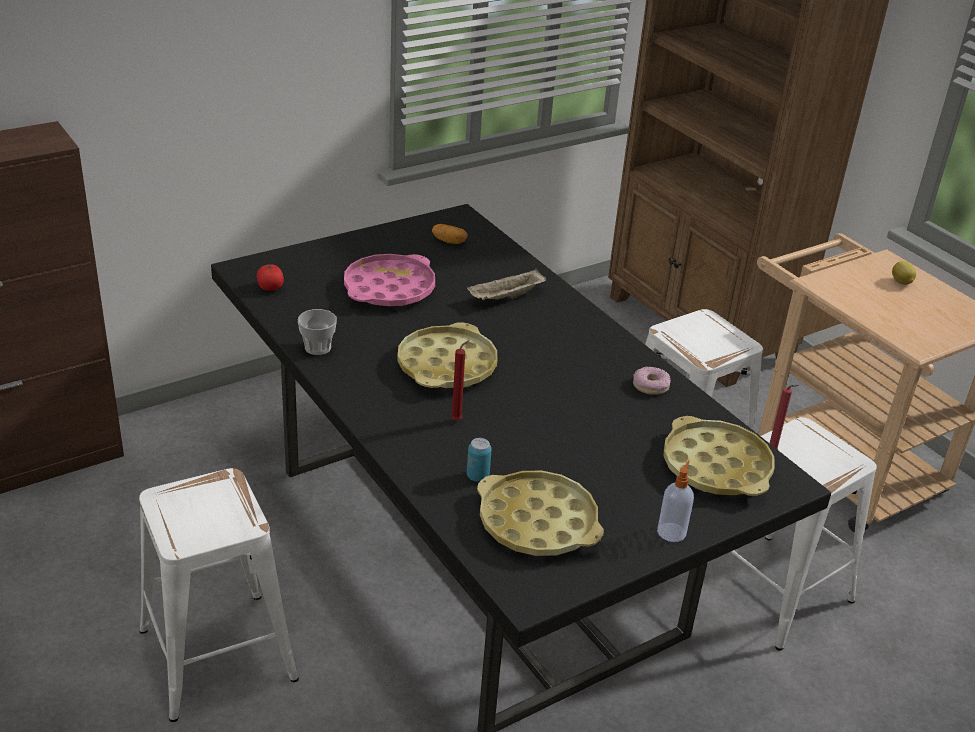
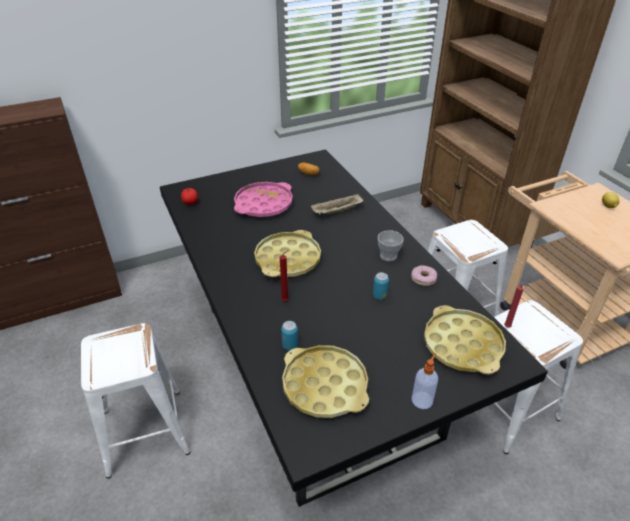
camera: 10 degrees right, 5 degrees up
cup [298,309,337,355] -> cup moved to [378,230,404,261]
none -> can [373,272,389,300]

